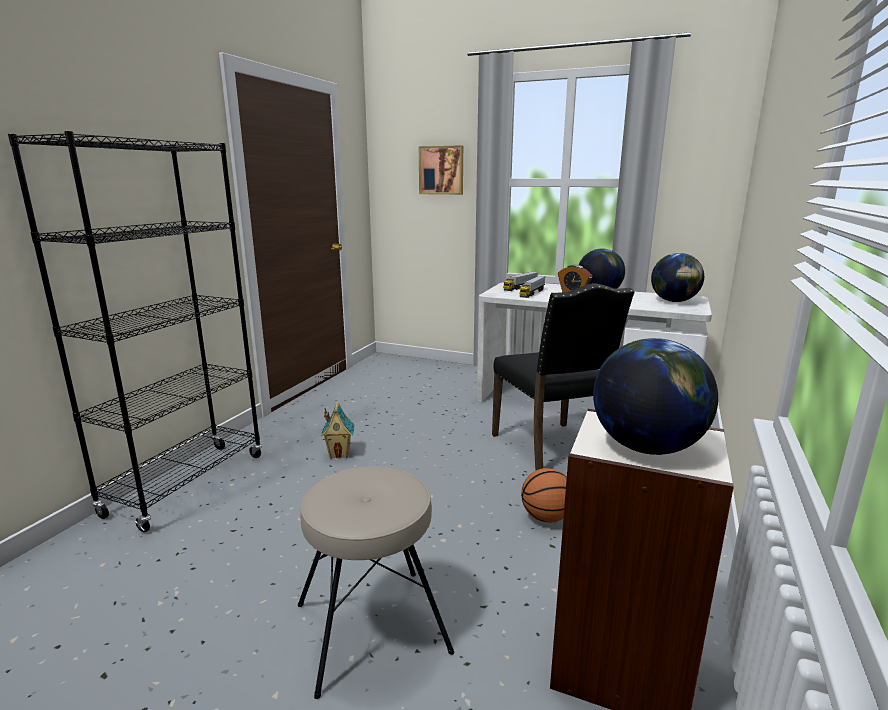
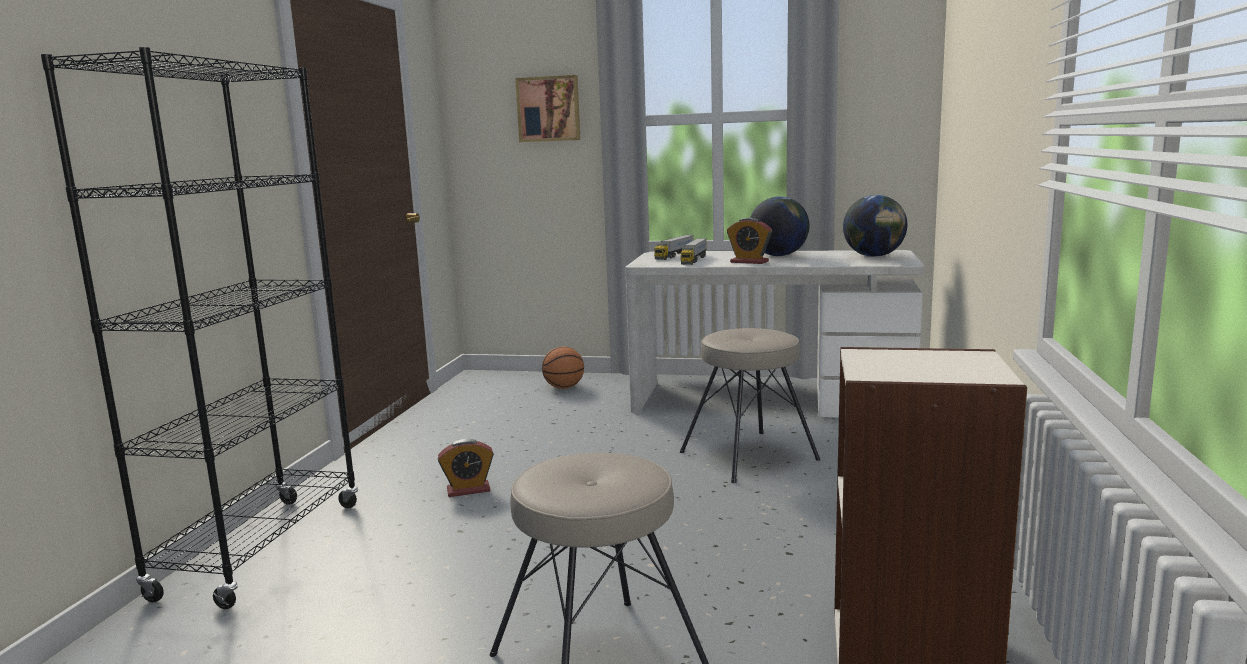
camera: 10 degrees left, 5 degrees down
toy house [321,402,354,459] -> alarm clock [438,439,494,497]
black chair [492,283,634,471] -> beige stool [680,328,820,483]
basketball [521,468,567,523] -> basketball moved to [542,346,584,389]
globe [593,338,718,455] -> none

